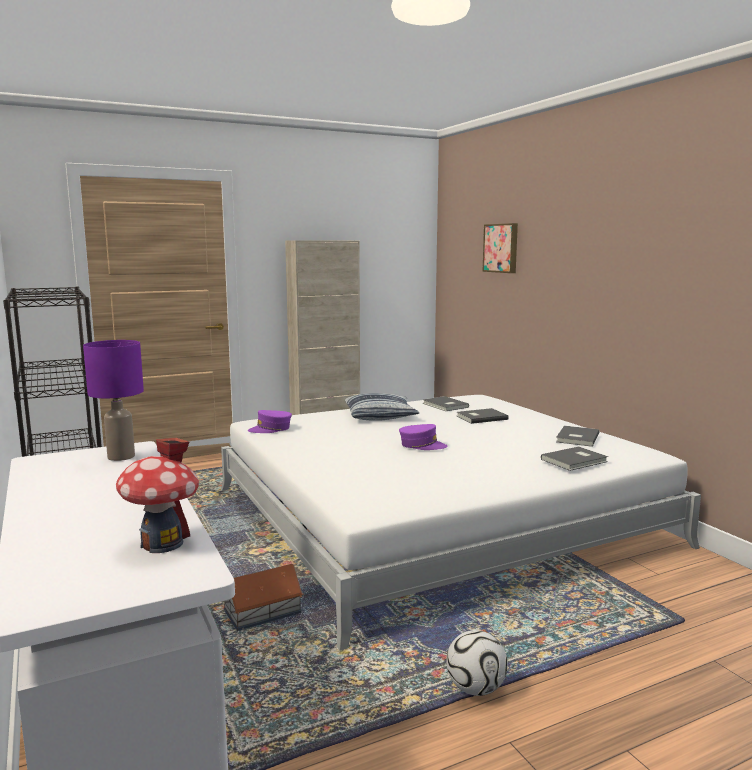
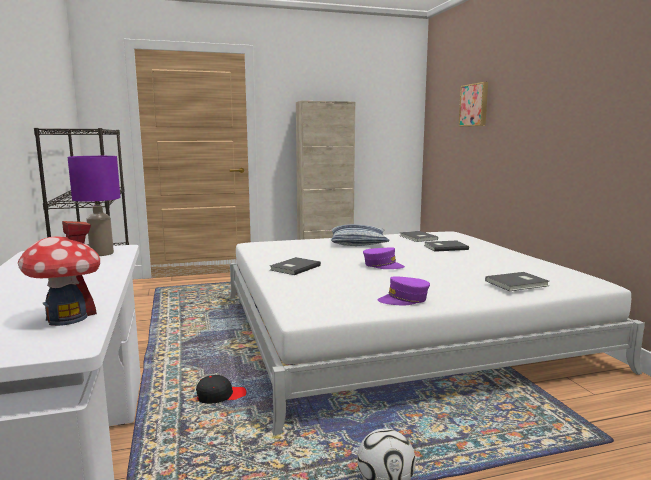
camera: 10 degrees right, 0 degrees up
toy house [224,564,304,631] -> black cap [196,375,246,404]
purple cap [248,410,292,433] -> purple cap moved to [378,276,430,305]
grey book [556,426,599,447] -> grey book moved to [270,257,321,275]

